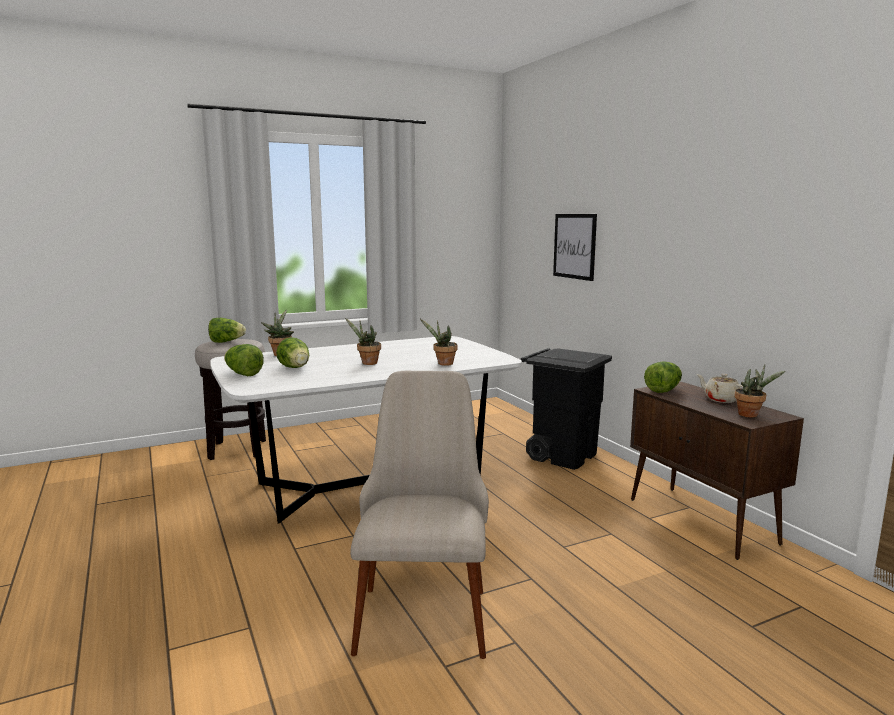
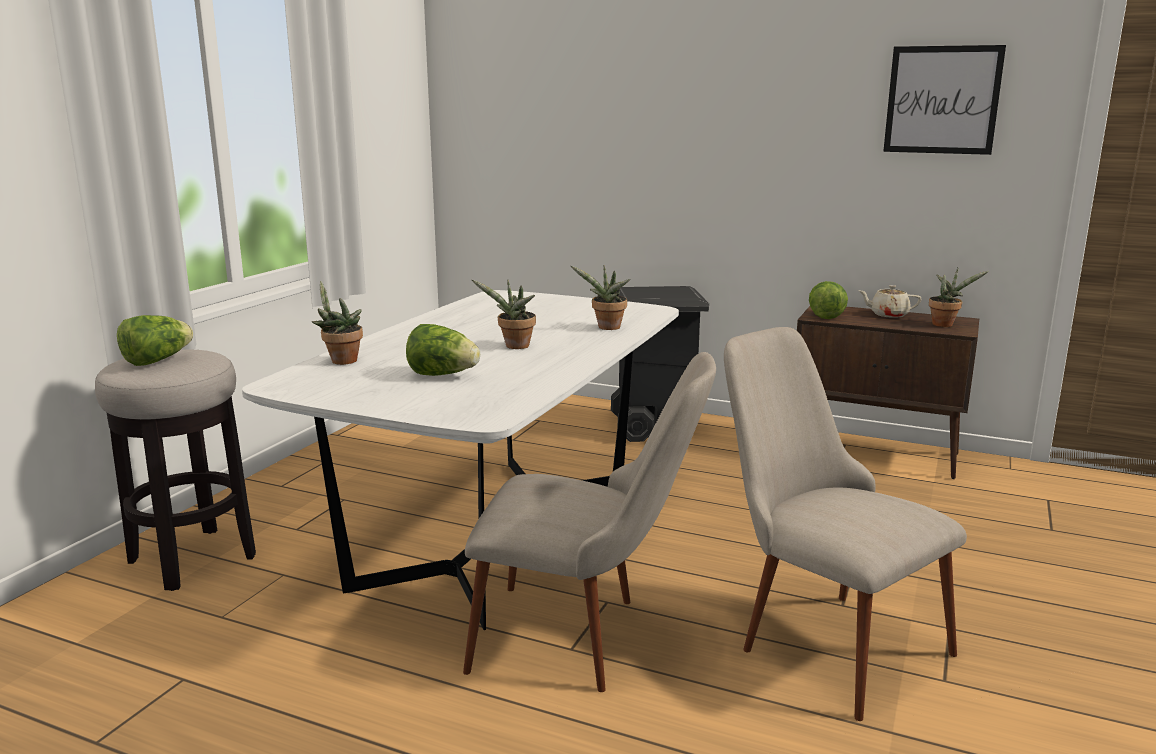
camera: 40 degrees left, 5 degrees up
lettuce [224,344,264,376] -> none
picture [553,214,597,281] -> picture moved to [883,45,1006,155]
none -> beige chair [463,352,716,692]

